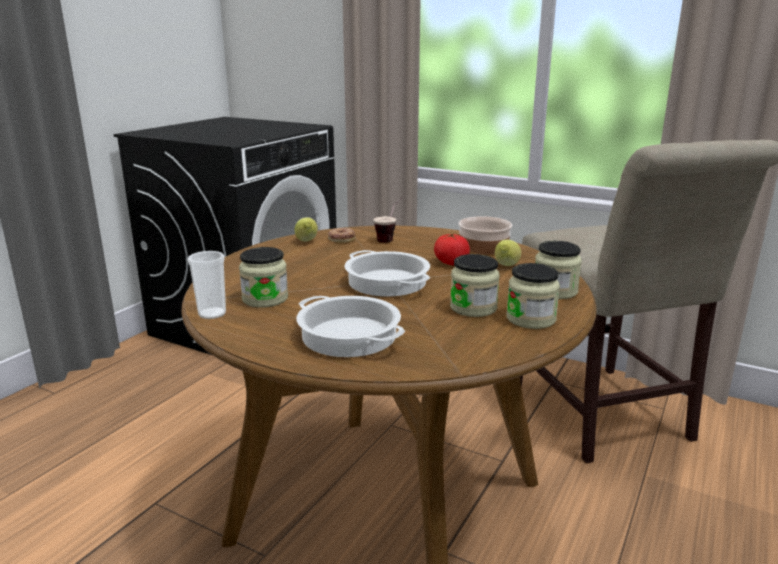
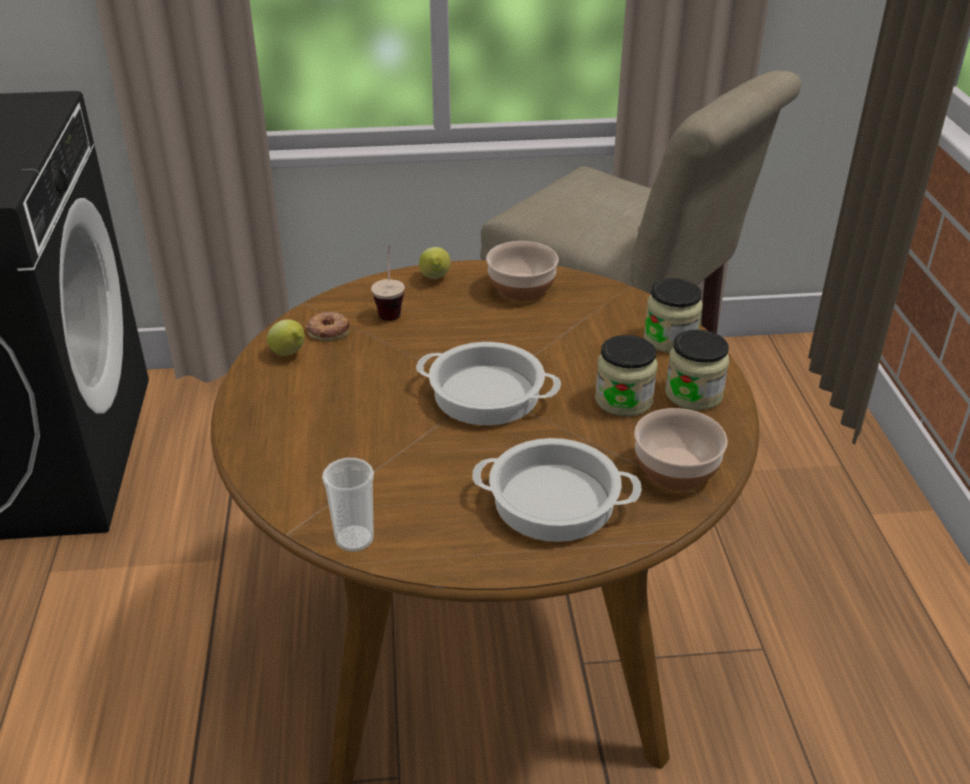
camera: 35 degrees left, 15 degrees up
jar [239,247,288,308] -> none
tomato [434,233,470,265] -> none
lemon [495,240,521,266] -> lemon moved to [419,247,451,279]
none -> bowl [634,408,728,491]

